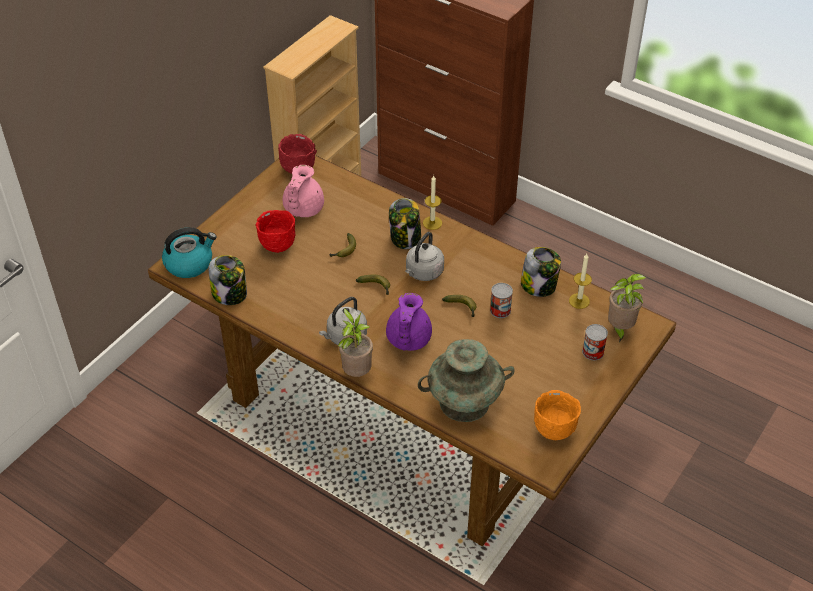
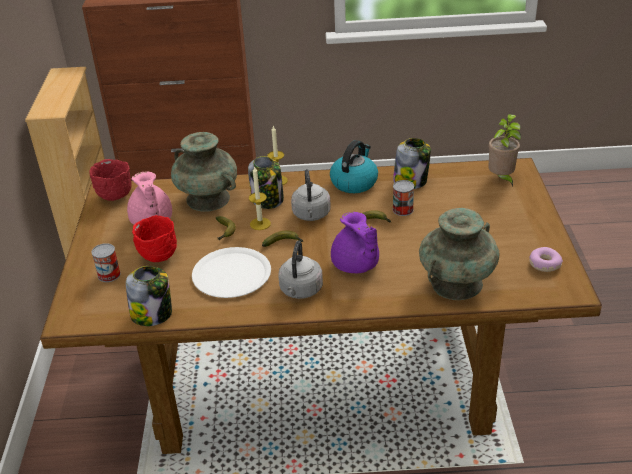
camera: 35 degrees left, 10 degrees down
kettle [162,227,217,278] -> kettle moved to [330,140,378,193]
potted plant [337,308,373,377] -> none
orange bowl [534,390,581,440] -> donut [529,247,563,272]
candle [569,254,592,309] -> candle moved to [249,166,271,230]
can [582,324,608,360] -> can moved to [91,243,121,282]
none -> turquoise vase [171,132,237,212]
none -> white plate [192,247,271,298]

